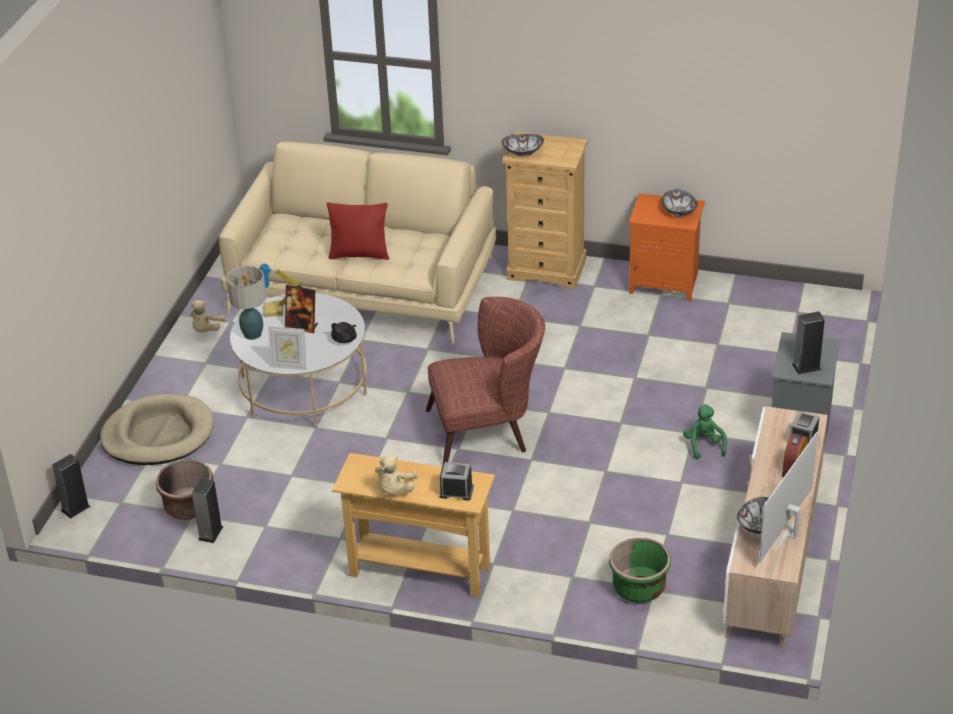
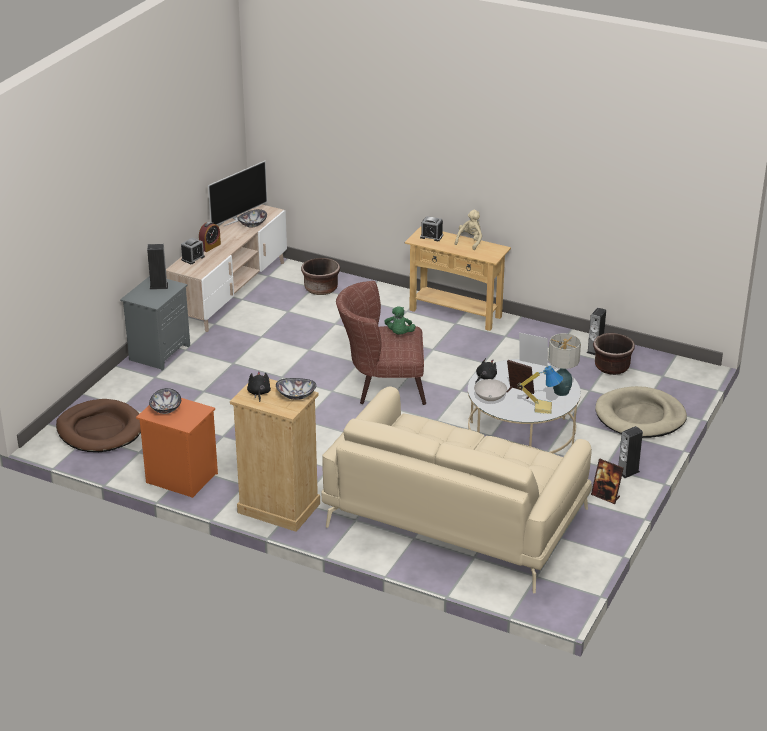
camera: 170 degrees left, 5 degrees down
speaker [52,454,90,519] -> speaker moved to [618,426,643,478]
beige plush toy [190,300,226,333] -> picture frame [591,459,624,504]
red pillow [327,202,389,260] -> none
green planter [609,538,671,603] -> brown planter [301,258,340,295]
green plush toy [683,404,727,460] -> green plush toy moved to [384,306,416,335]
none -> brown dog bed [56,399,141,452]
none -> black plush toy [247,371,271,402]
none -> white bowl [474,379,507,401]

